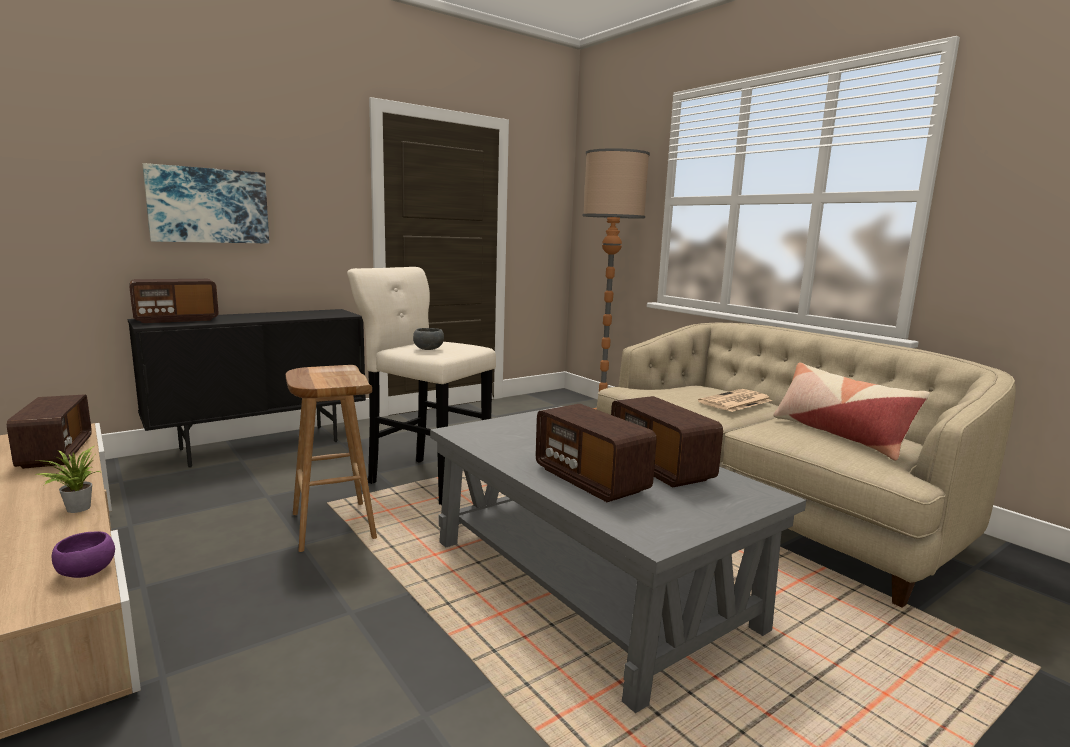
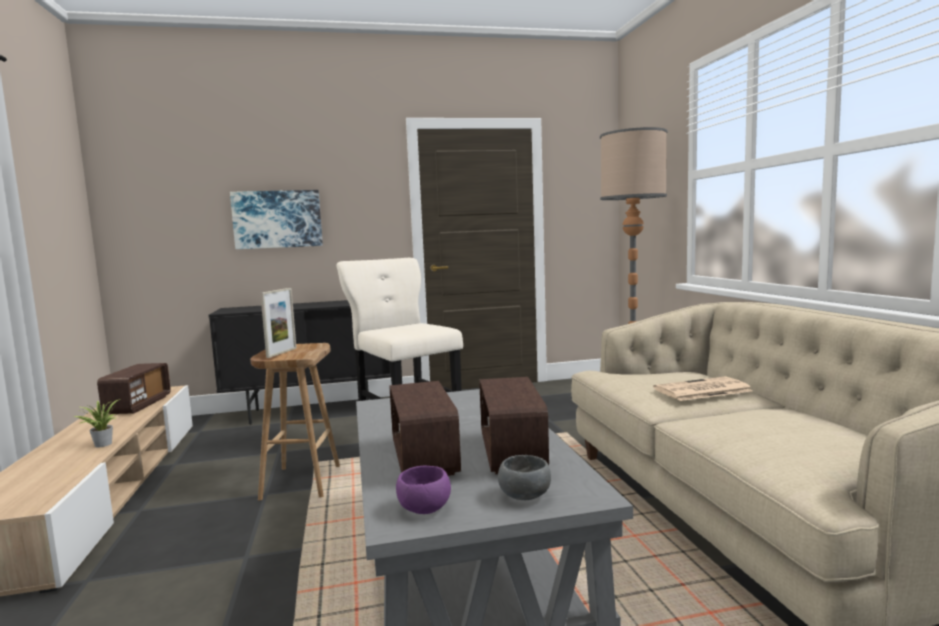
camera: 25 degrees right, 5 degrees down
purple bowl [52,531,115,578] -> purple bowl moved to [396,466,451,514]
radio [130,279,219,323] -> none
grey bowl [413,328,444,350] -> grey bowl moved to [498,455,551,500]
pillow [774,363,930,461] -> none
none -> picture frame [260,288,297,358]

